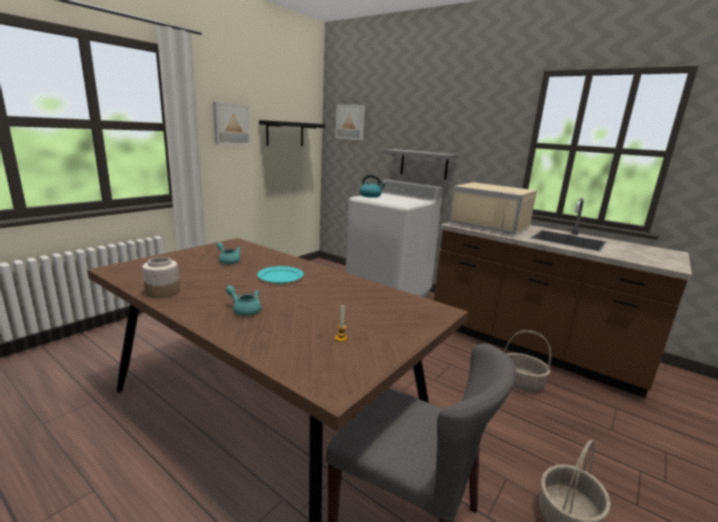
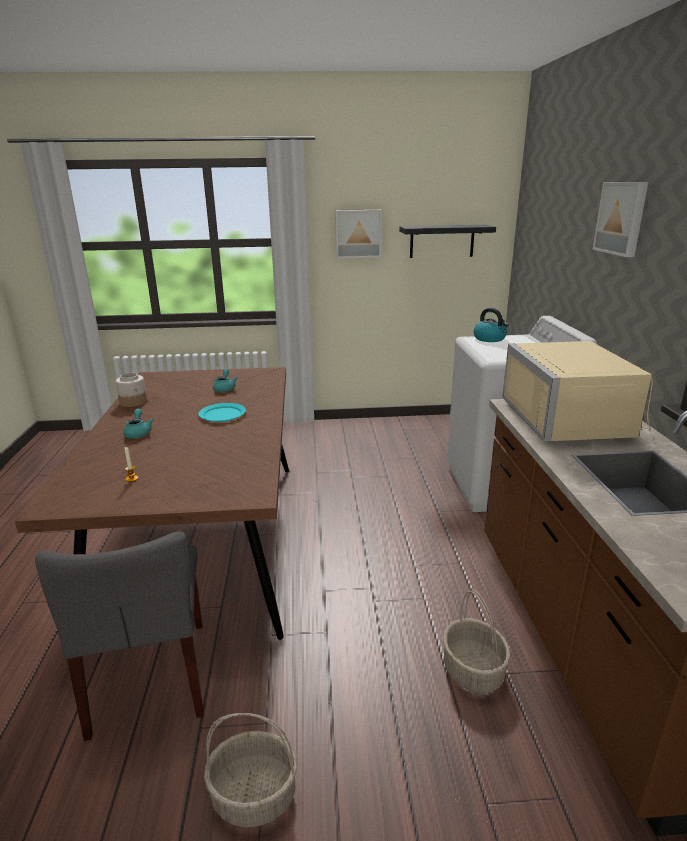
camera: 50 degrees right, 5 degrees up
picture [336,105,365,140] -> picture moved to [593,182,648,257]
grey shelf [382,149,458,180] -> none

